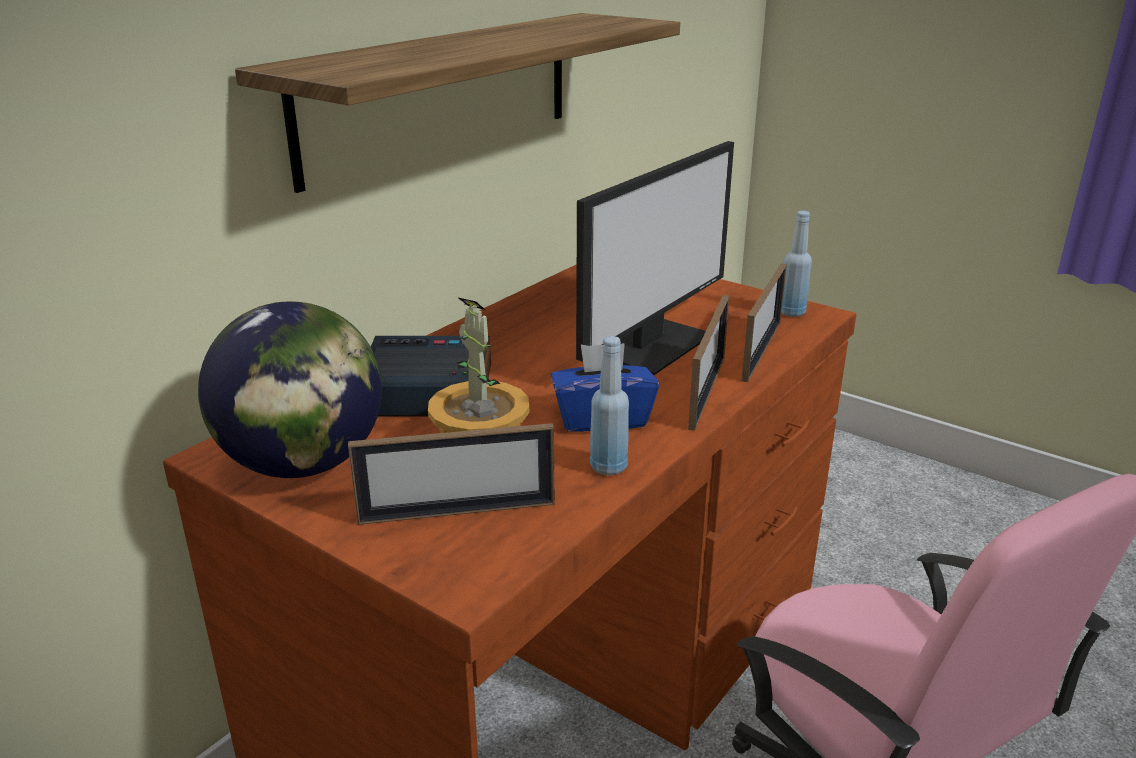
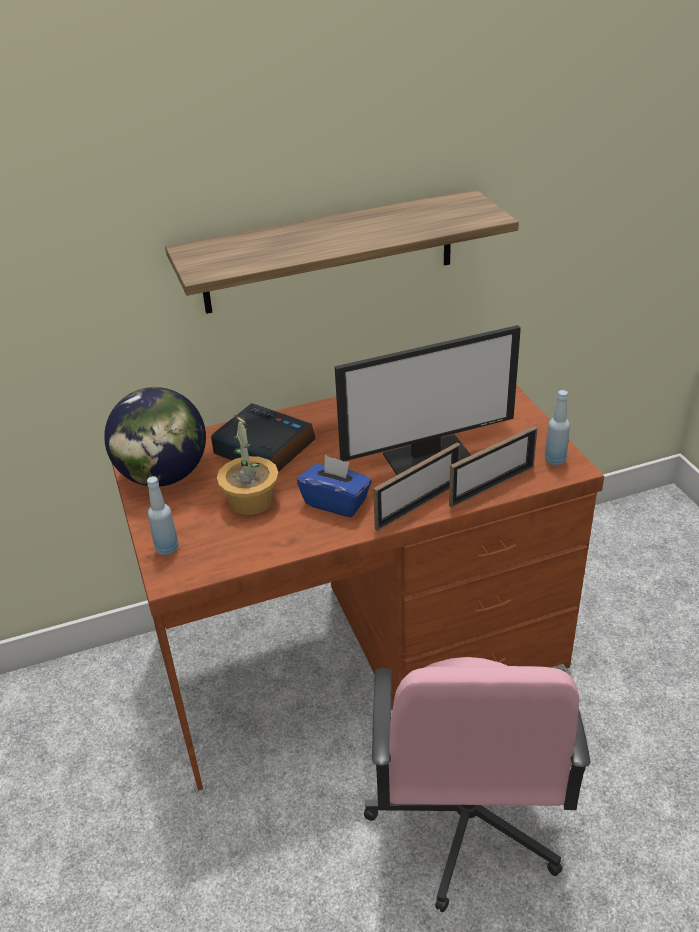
camera: 35 degrees right, 10 degrees up
picture frame [348,423,555,525] -> none
blue bottle [590,336,629,475] -> blue bottle moved to [147,476,179,555]

